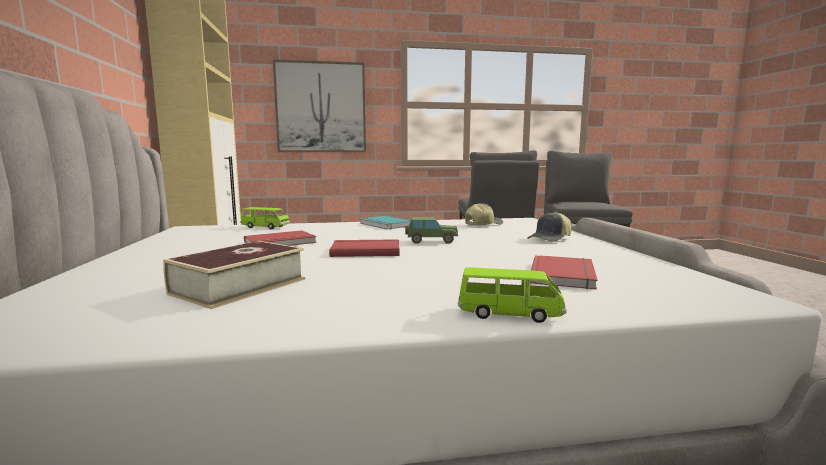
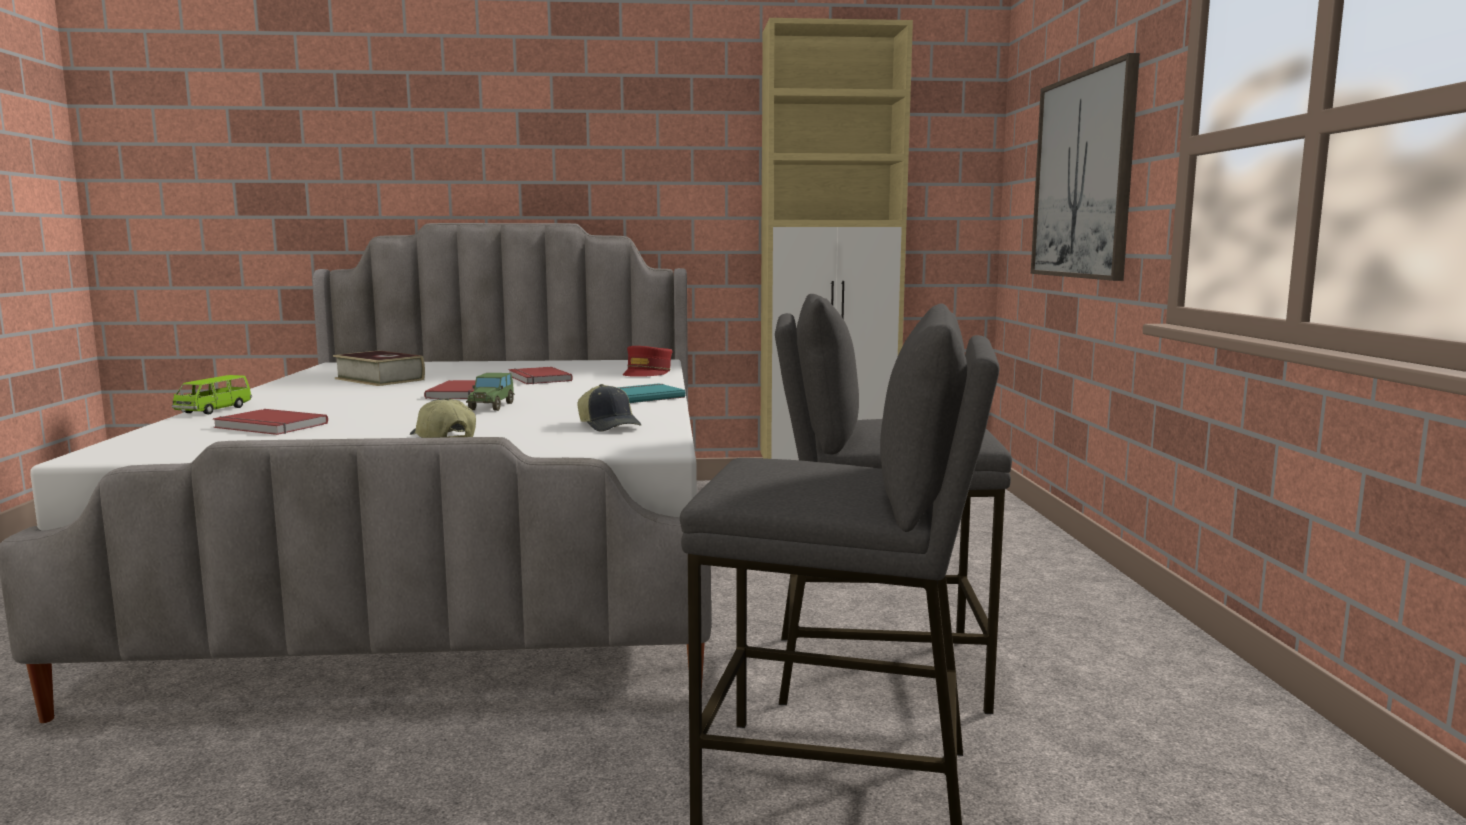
camera: 95 degrees right, 0 degrees up
green toy car [241,207,290,229] -> red cap [623,346,672,377]

